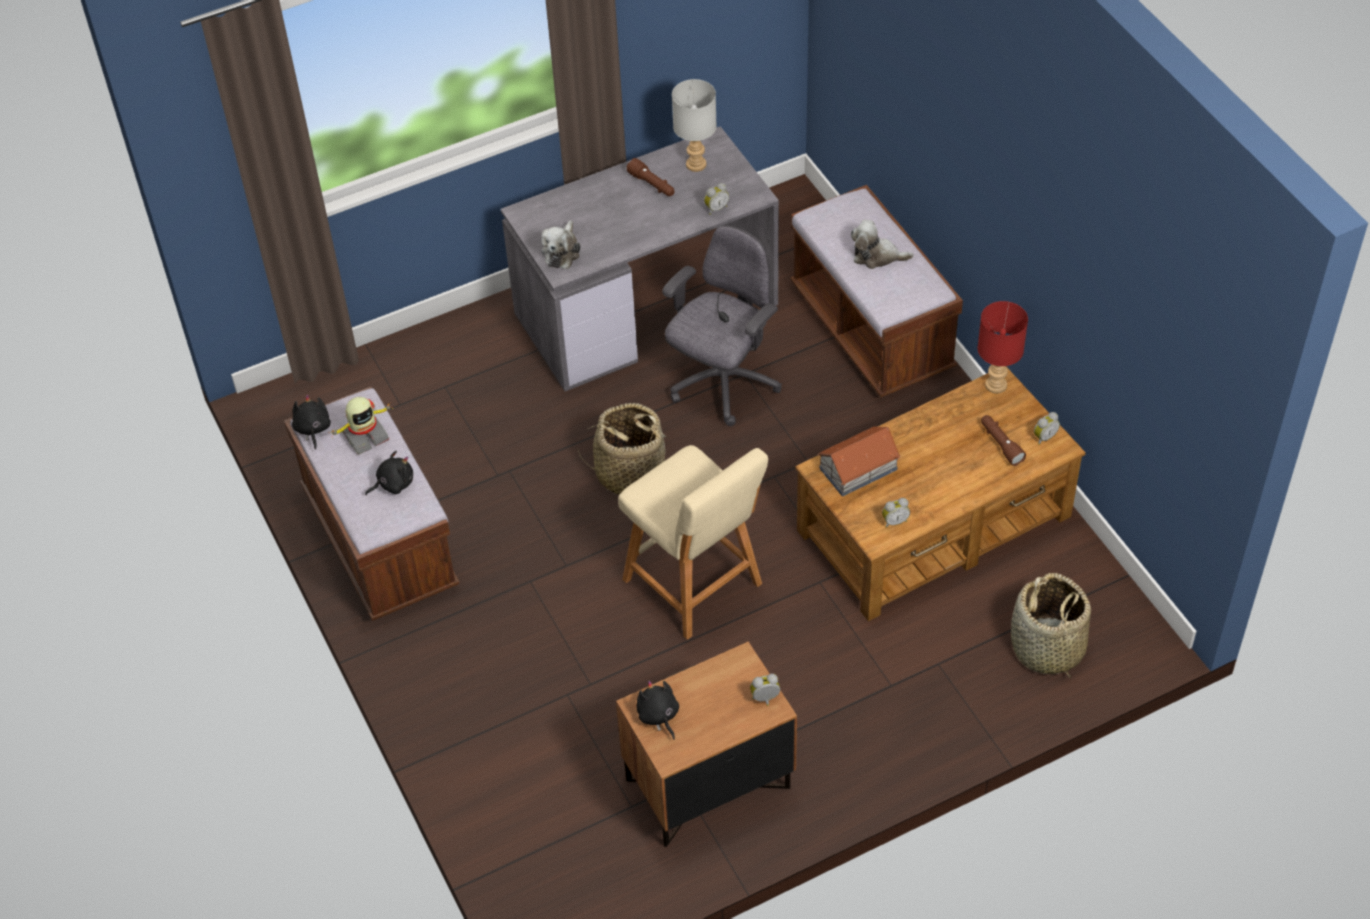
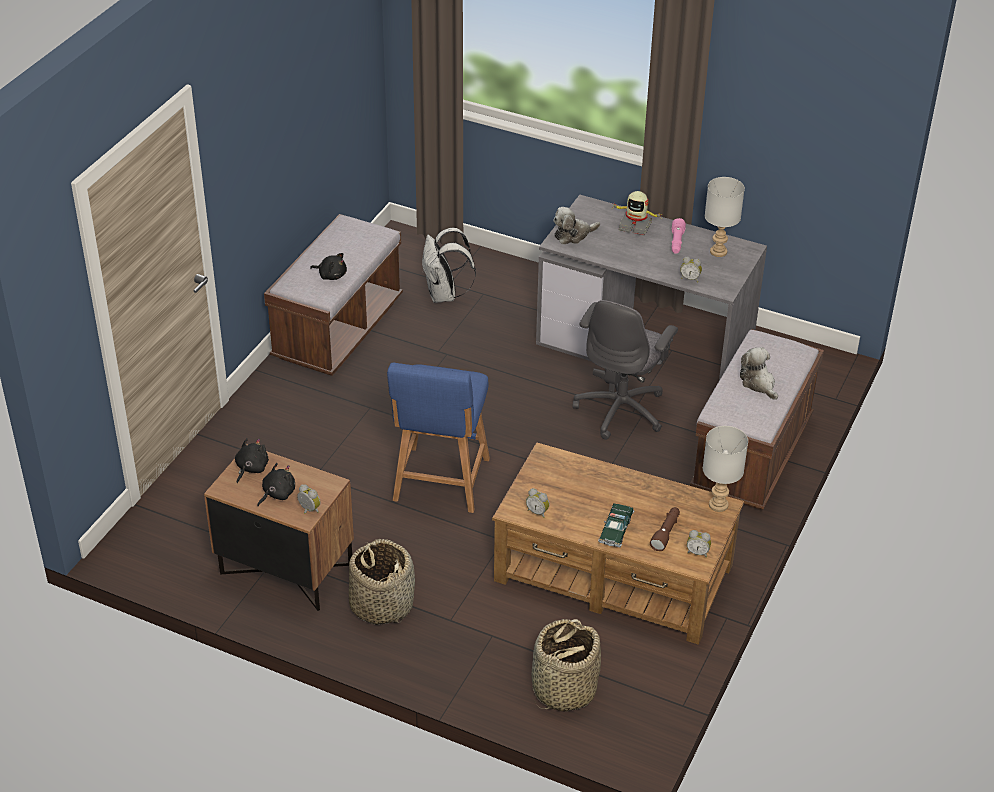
camera: 50 degrees right, 10 degrees down
black plush toy [292,395,331,450] -> black plush toy moved to [257,463,295,506]
toy robot [329,397,393,455] -> toy robot moved to [612,191,662,236]
basket [577,403,666,495] -> basket moved to [349,539,415,625]
beige stool [618,445,768,640] -> blue stool [387,363,490,513]
brown flashlight [627,158,675,196] -> pink flashlight [671,218,686,254]
grey office chair [662,225,782,426] -> grey office chair turned 120 degrees clockwise [572,300,678,440]
toy house [817,426,900,496] -> none
red table lamp [978,301,1028,394] -> grey table lamp [703,426,748,512]
none -> white backpack [422,228,476,303]
none -> toy car [598,503,634,547]

